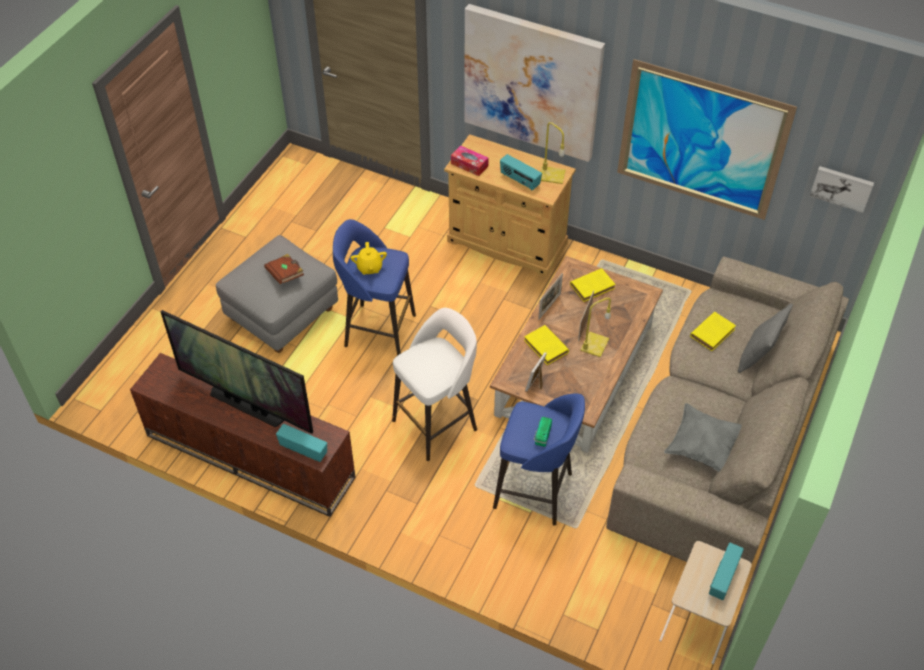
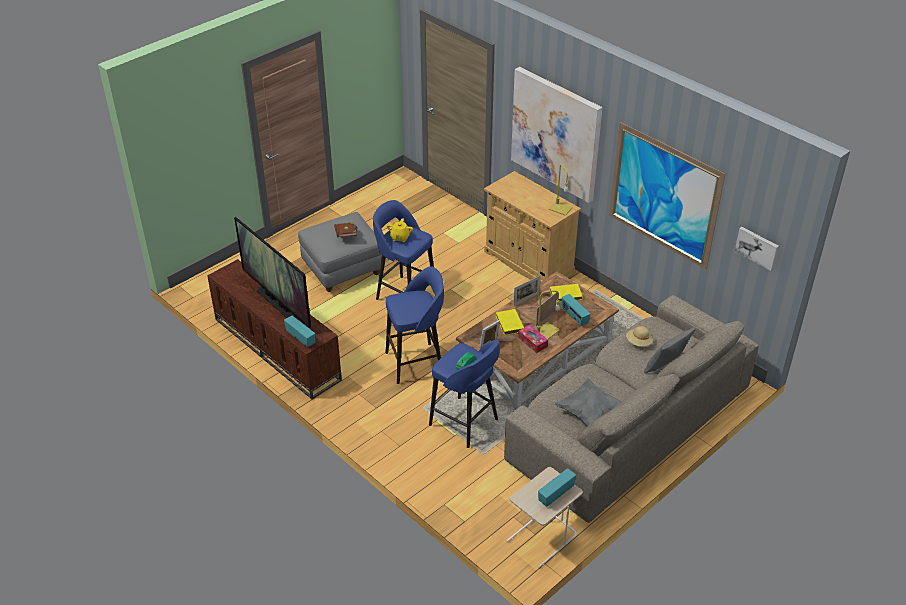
camera: 20 degrees right, 10 degrees down
white stool [392,308,477,461] -> blue stool [385,266,444,384]
tissue box [451,145,489,176] -> tissue box moved to [518,325,548,353]
radio [500,154,542,190] -> radio moved to [562,294,590,326]
yellow book [690,312,736,351] -> beige hat [626,326,653,346]

